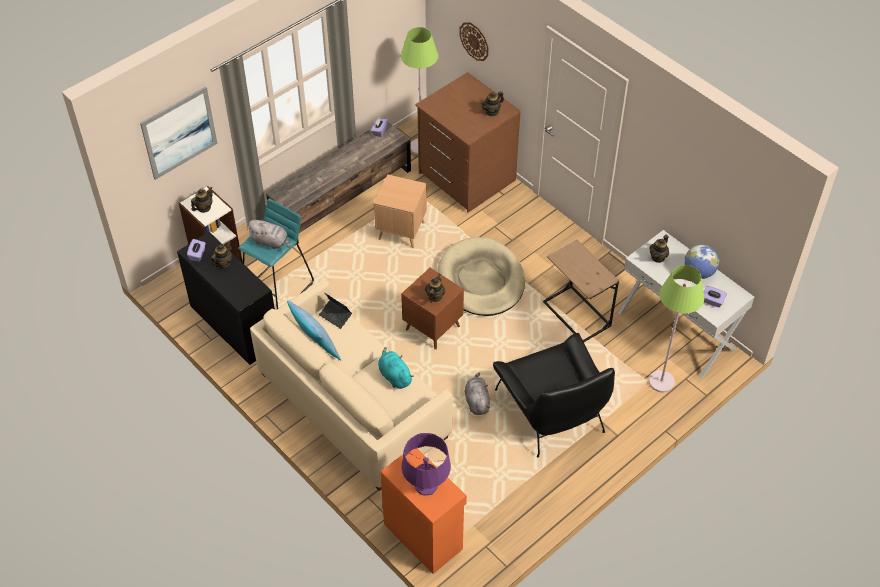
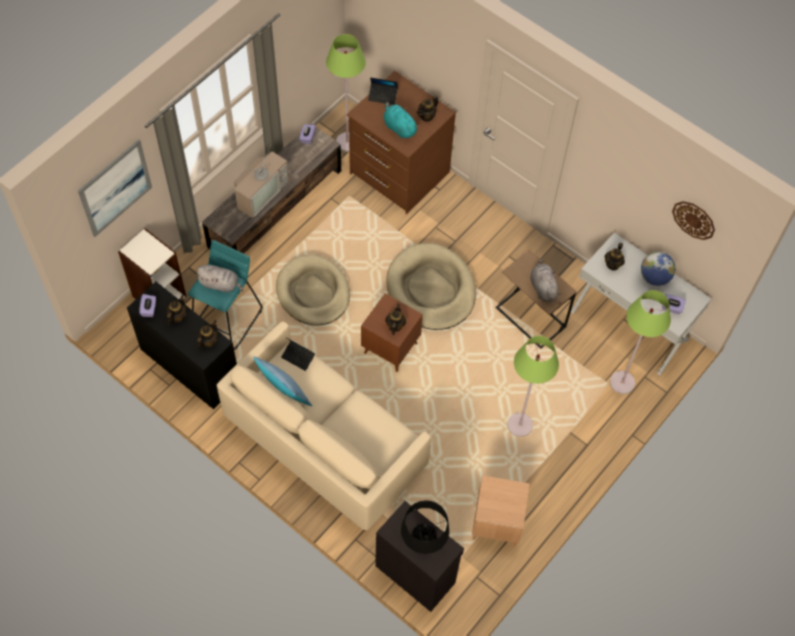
camera: 10 degrees left, 10 degrees up
teapot [191,187,213,213] -> teapot moved to [197,320,218,349]
brown side table [374,174,427,248] -> brown side table moved to [472,475,530,547]
turquoise plush toy [378,347,414,389] -> turquoise plush toy moved to [383,102,420,139]
orange cabinet [380,449,467,574] -> black cabinet [375,501,464,612]
purple table lamp [402,433,451,496] -> black table lamp [401,500,449,554]
wall clock [460,22,489,61] -> wall clock moved to [672,201,715,240]
grey plush toy [465,372,490,415] -> grey plush toy moved to [530,258,561,302]
black armchair [493,333,615,458] -> green floor lamp [507,336,559,437]
none -> television [234,145,289,218]
none -> beige dog bed [276,254,350,326]
none -> laptop [368,77,398,105]

